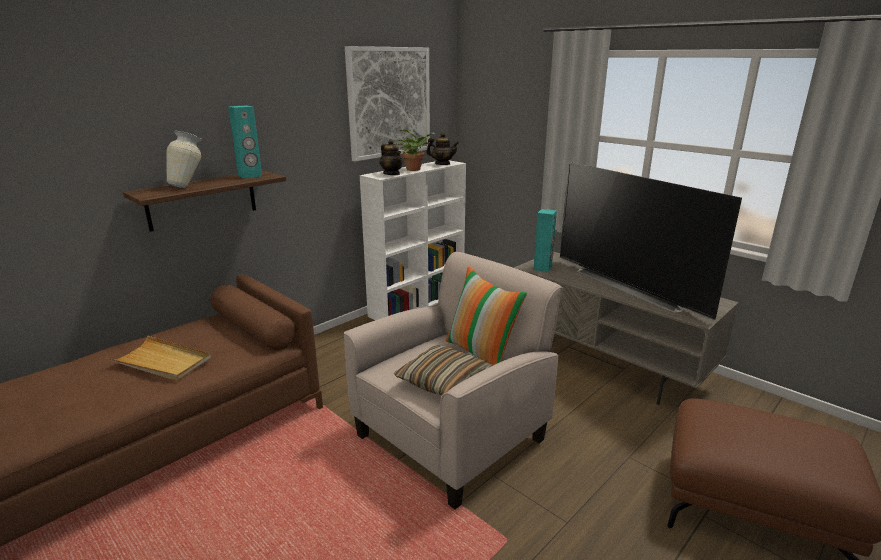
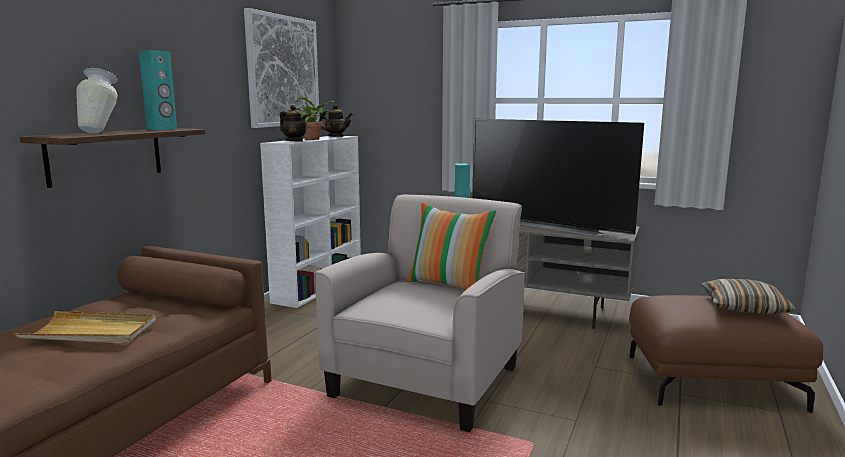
camera: 20 degrees left, 10 degrees down
pillow [394,345,493,395] -> pillow moved to [701,279,796,314]

